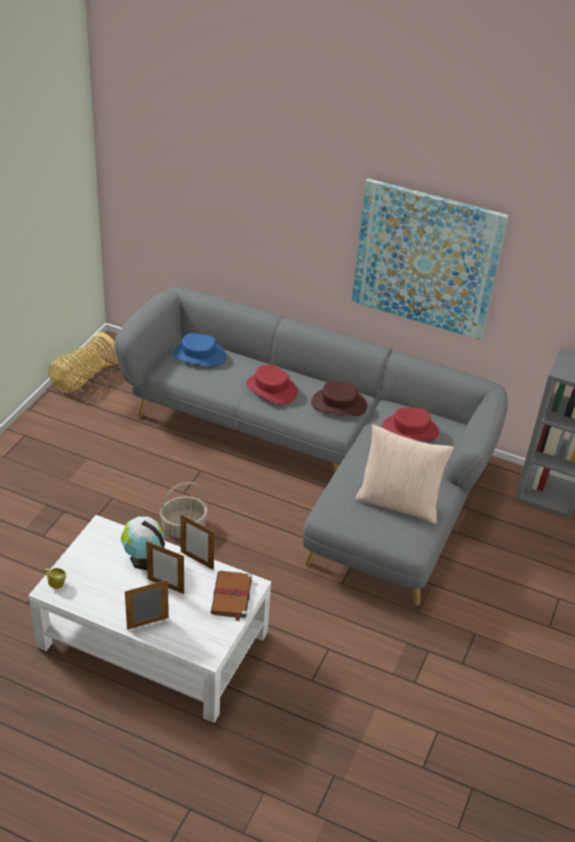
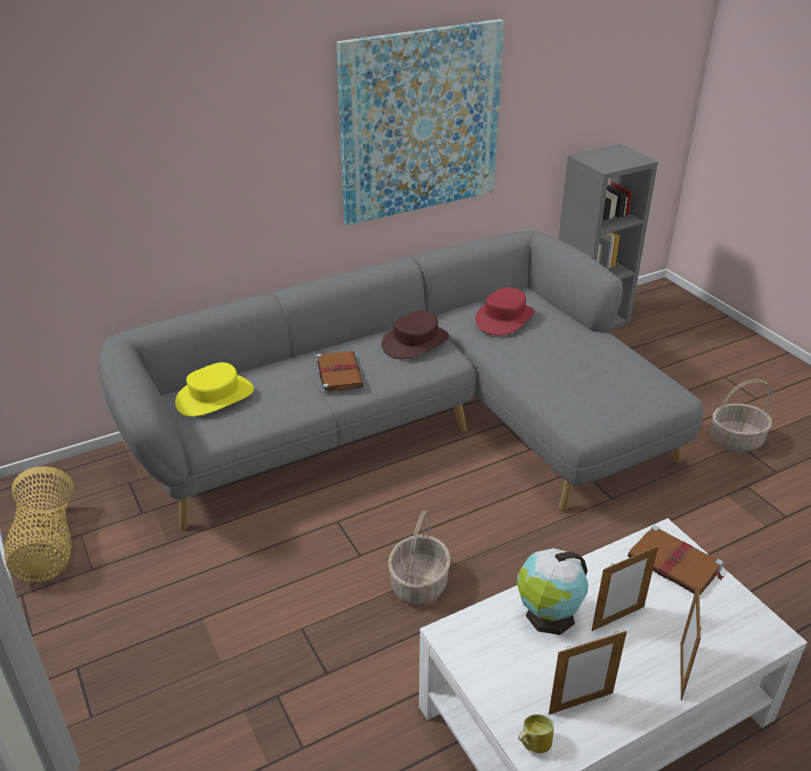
camera: 50 degrees left, 5 degrees down
blue hat [173,333,226,367] -> yellow hat [175,362,254,417]
picture frame [180,514,215,570] -> picture frame moved to [549,631,627,715]
red hat [246,364,298,405] -> brown book [316,351,364,393]
beige pillow [355,424,454,524] -> none
none -> basket [710,379,773,452]

